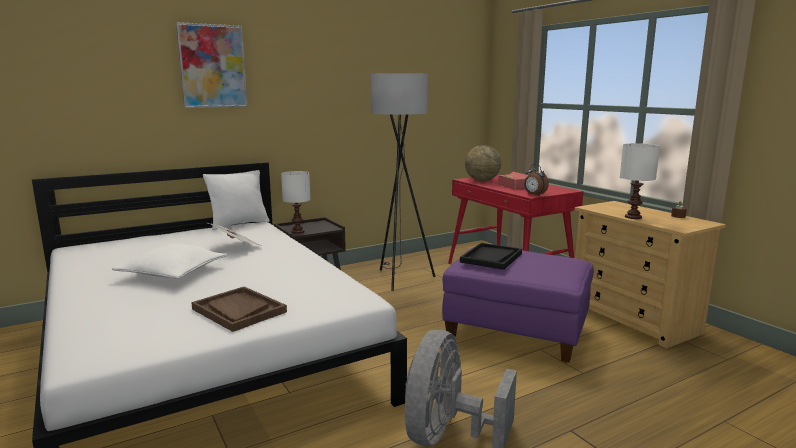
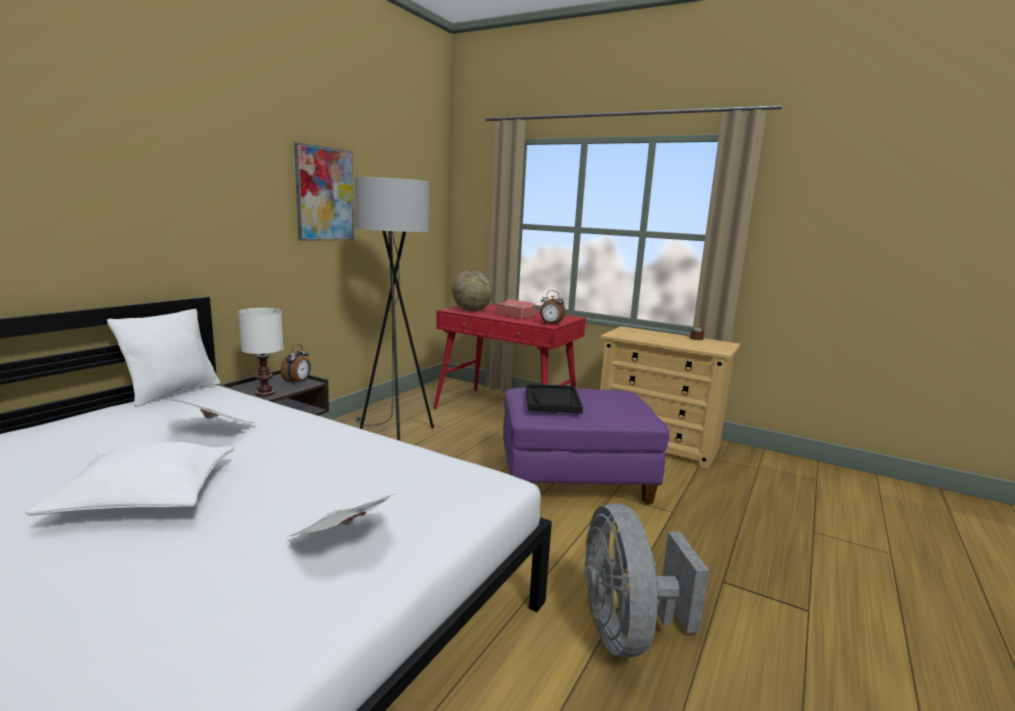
camera: 30 degrees left, 0 degrees up
picture [176,22,247,108] -> picture moved to [294,142,354,241]
brown tray [191,286,287,332] -> newspaper [287,494,395,537]
white table lamp [620,143,660,219] -> none
none -> alarm clock [281,344,311,385]

